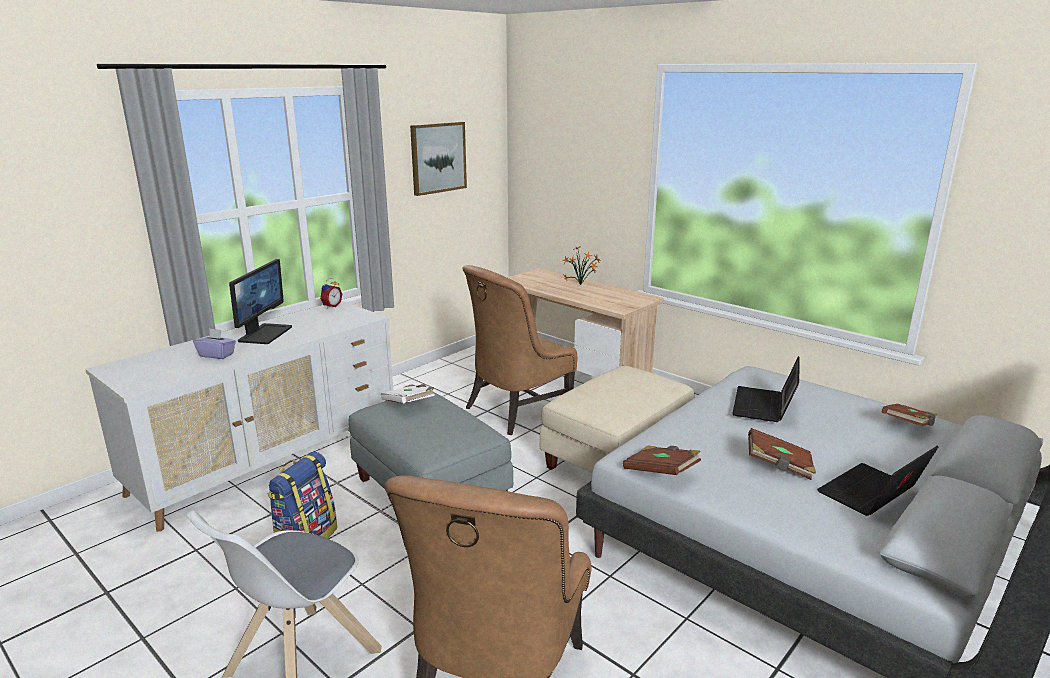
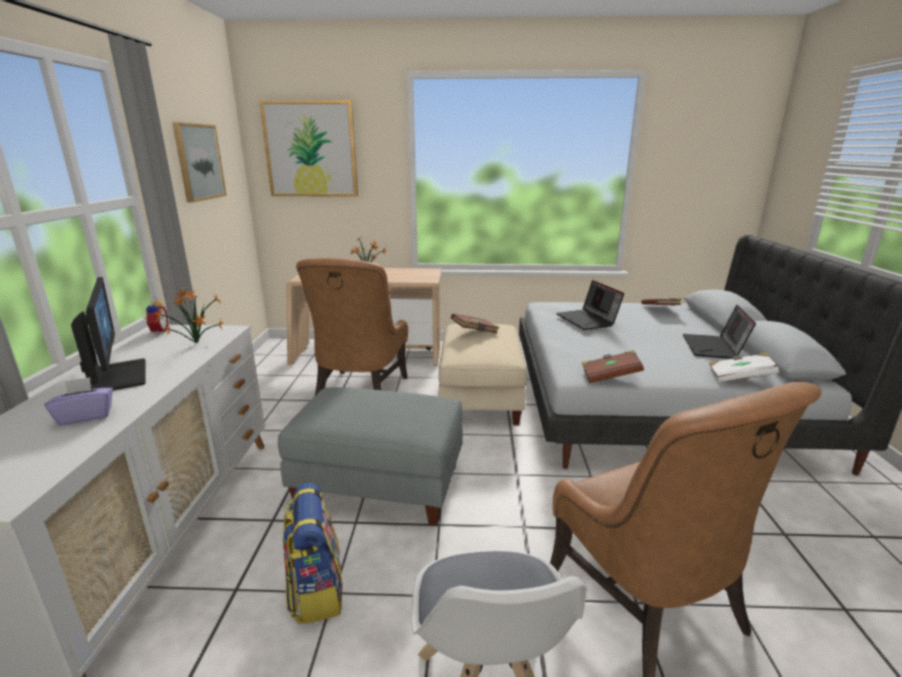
camera: 40 degrees left, 0 degrees up
white book [381,384,435,403] -> white book moved to [709,352,779,382]
brown book [748,428,816,480] -> brown book moved to [451,314,499,333]
none -> potted plant [155,289,224,344]
none -> picture [259,100,358,197]

